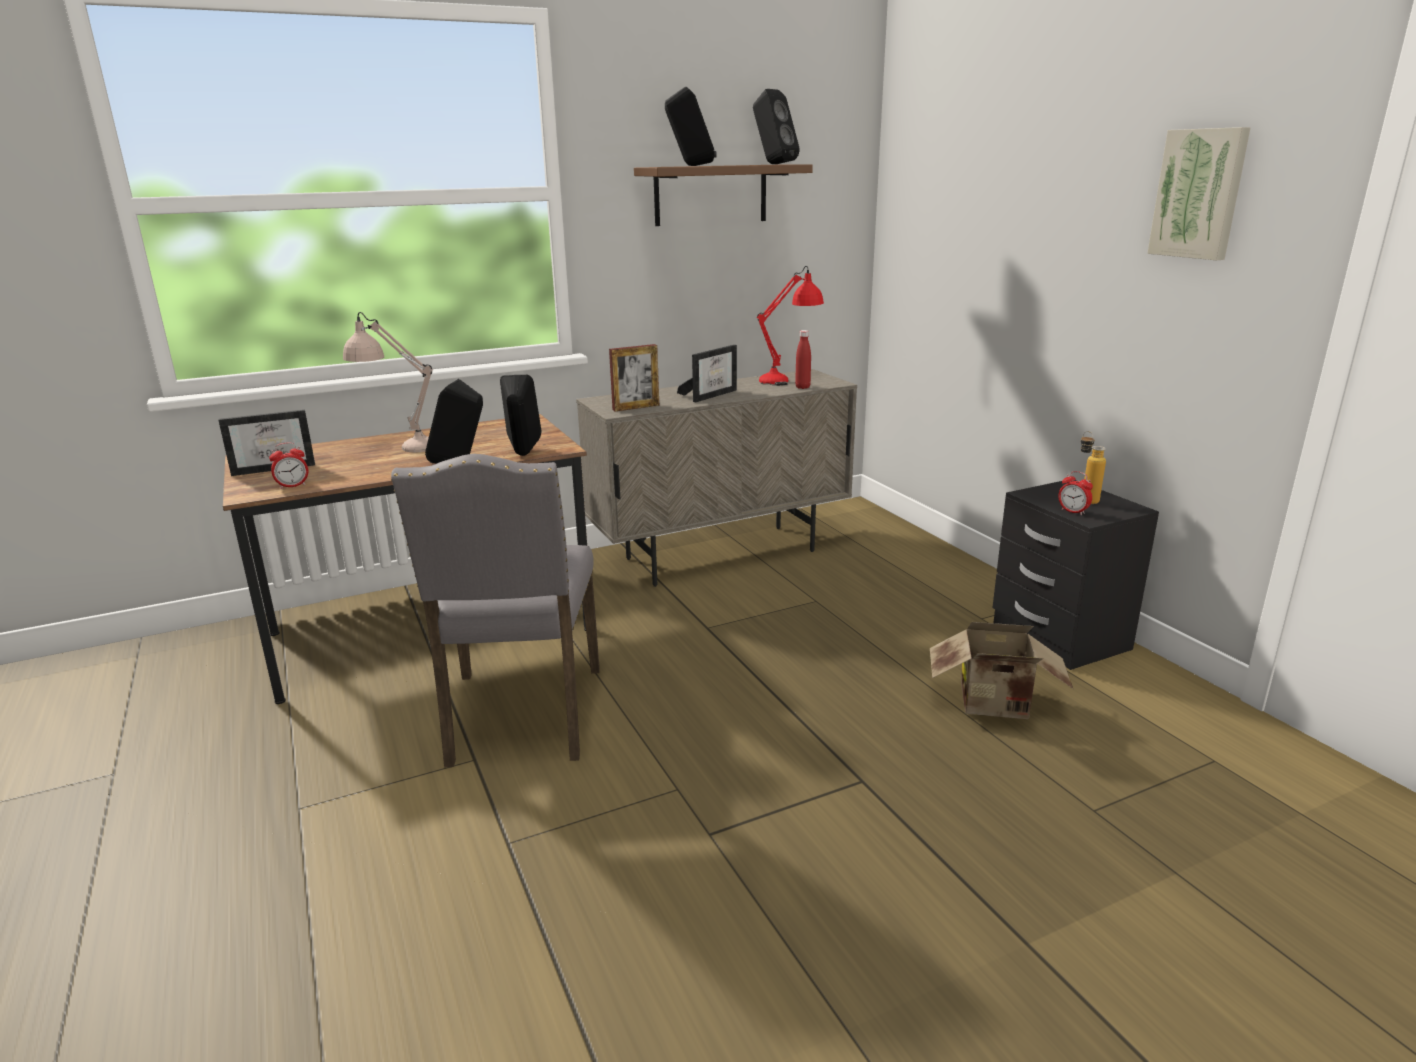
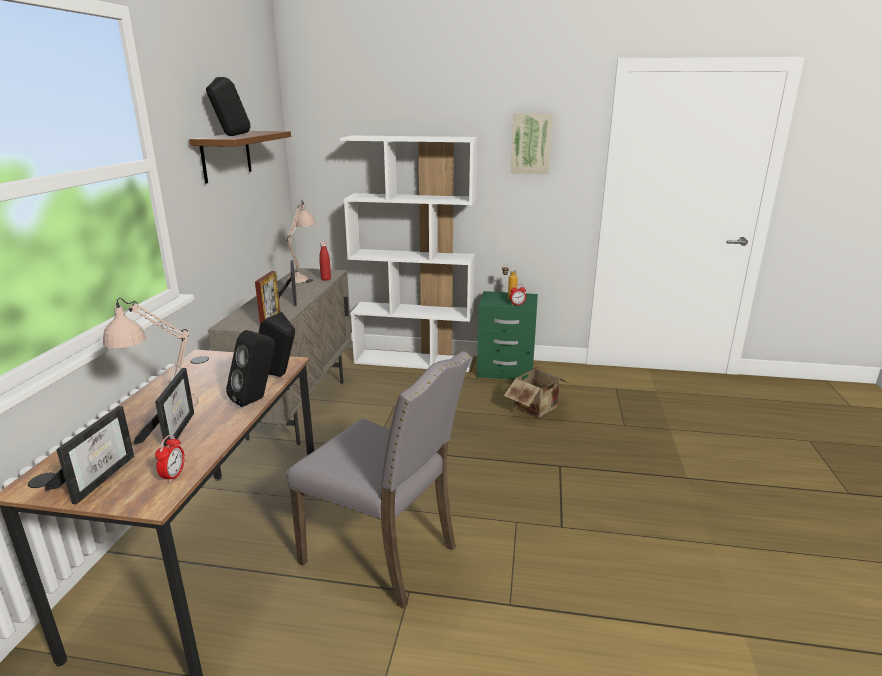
camera: 55 degrees left, 0 degrees up
black speaker [753,89,800,164] -> none
red table lamp [757,266,824,386] -> beige table lamp [287,200,316,284]
black nightstand [992,480,1159,670] -> green nightstand [477,291,538,380]
none -> picture frame [134,368,194,447]
none -> white bookcase [340,135,478,372]

